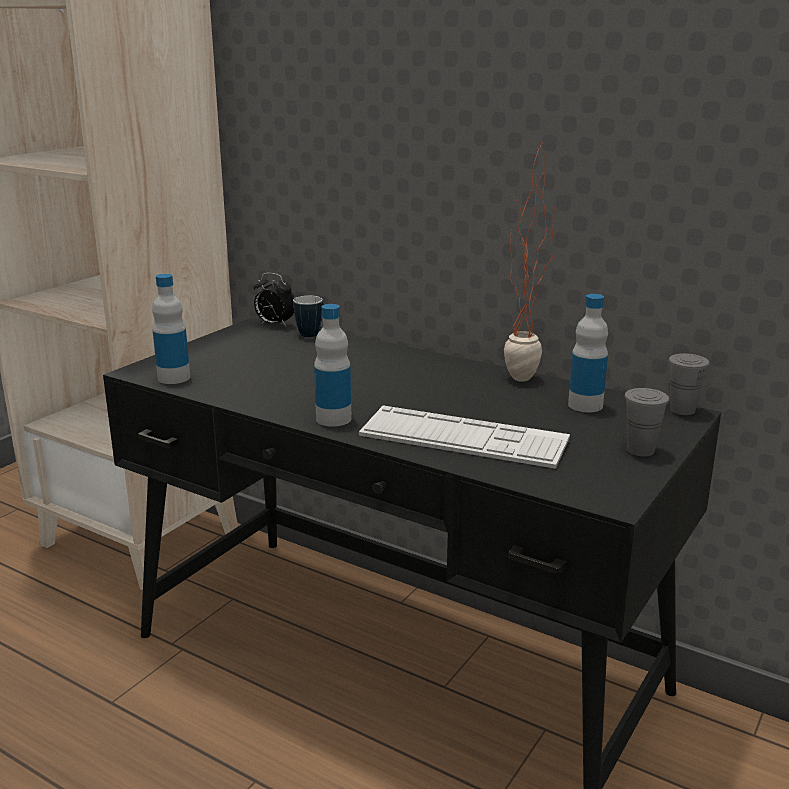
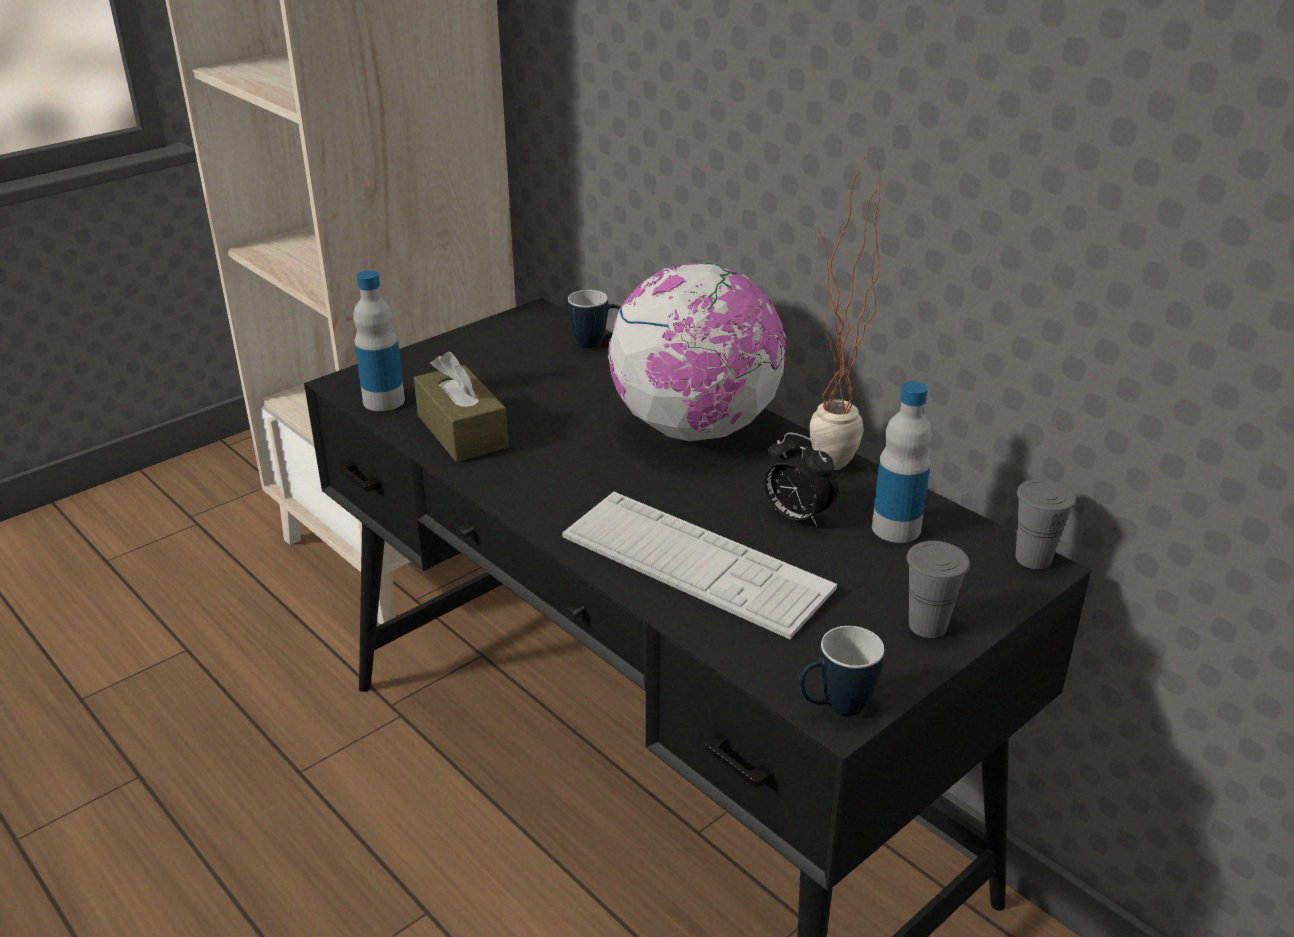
camera: 15 degrees right, 10 degrees up
alarm clock [254,273,294,326] -> alarm clock moved to [765,432,839,527]
bottle [314,304,352,427] -> none
none -> brown tissue box [414,352,509,462]
none -> globe [608,263,786,441]
none -> mug [799,626,884,716]

